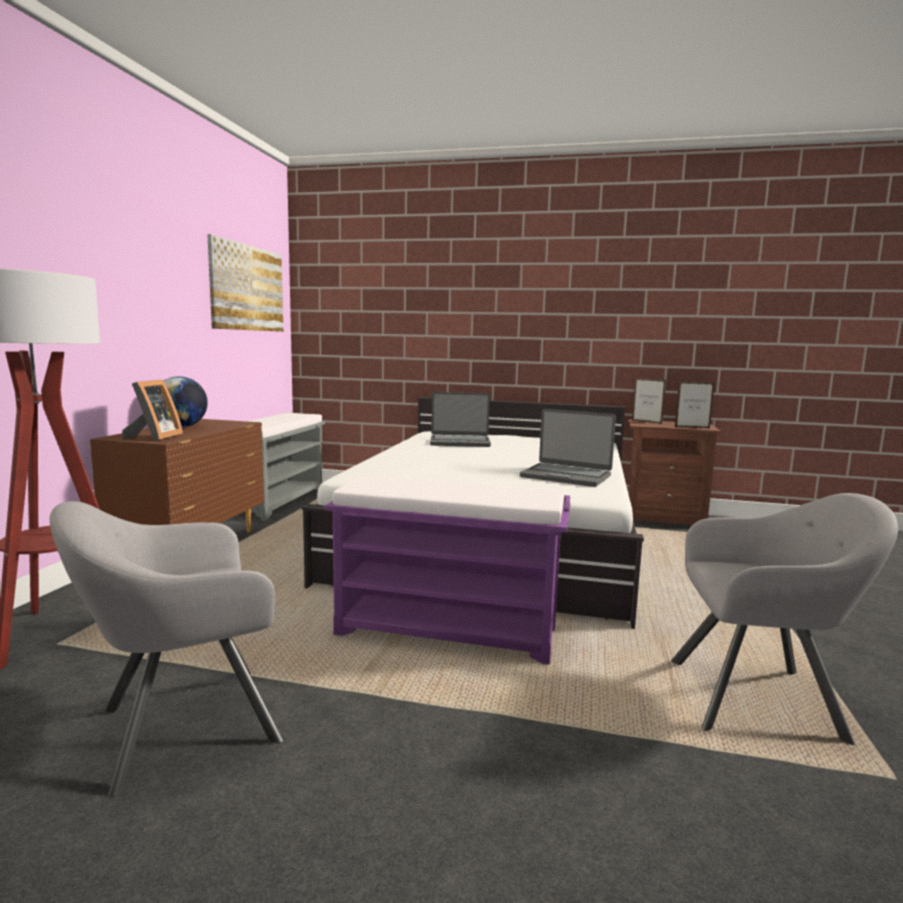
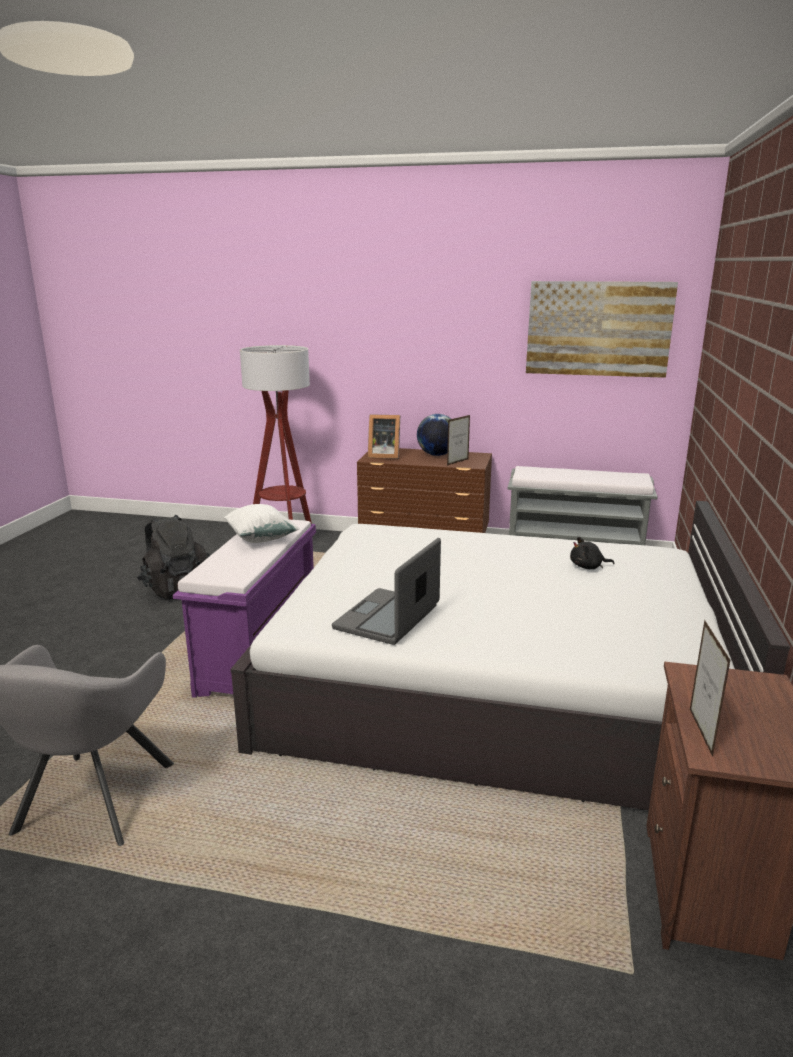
camera: 90 degrees right, 10 degrees up
grey armchair [50,501,283,797] -> black backpack [137,515,210,599]
laptop [430,392,491,447] -> black plush toy [570,537,615,569]
picture frame [632,378,666,424] -> picture frame moved to [447,415,470,466]
none -> white pillow [224,504,300,543]

